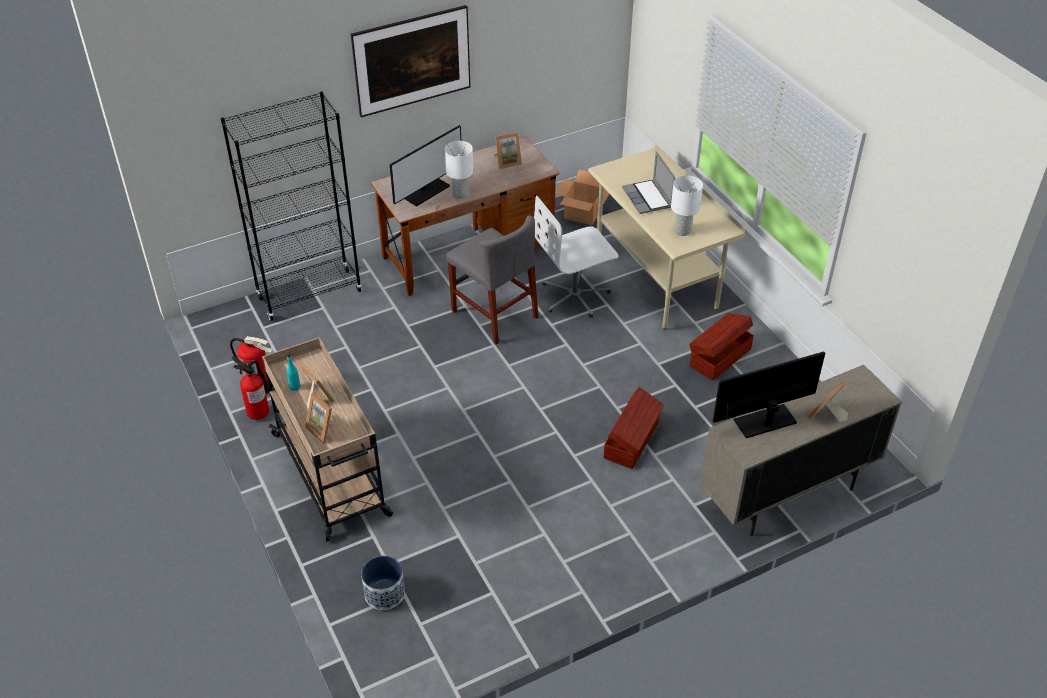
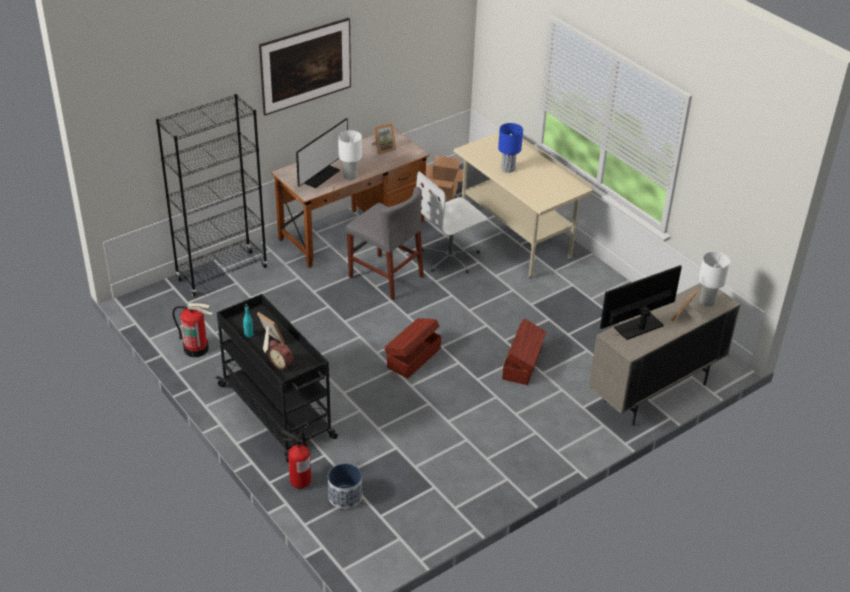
camera: 10 degrees left, 5 degrees down
fire extinguisher [232,356,269,420] -> fire extinguisher moved to [281,430,311,488]
beige cart [262,337,393,541] -> black cart [216,294,338,462]
picture frame [305,393,333,443] -> alarm clock [268,340,294,370]
laptop [622,151,675,214] -> blue table lamp [498,123,523,173]
white table lamp [671,175,703,236] -> white table lamp moved to [699,252,730,307]
brown storage box [689,313,754,381] -> brown storage box moved to [384,318,441,378]

